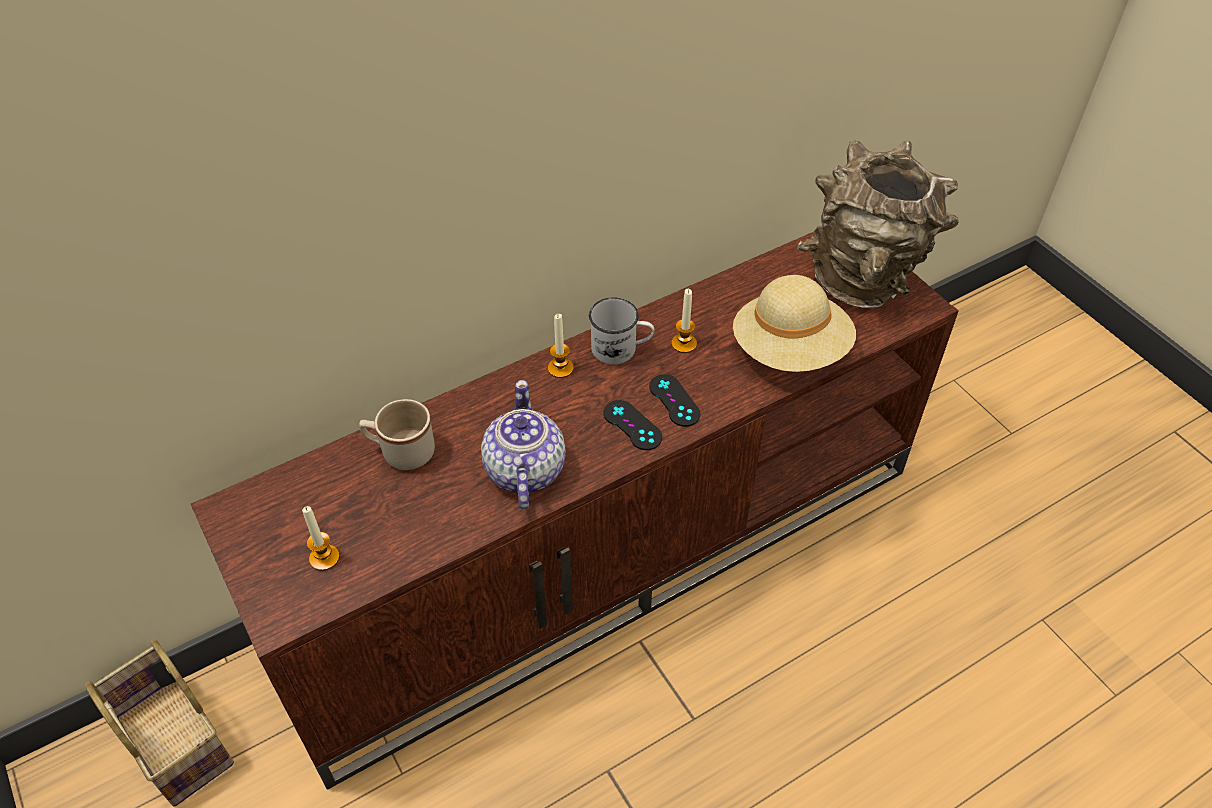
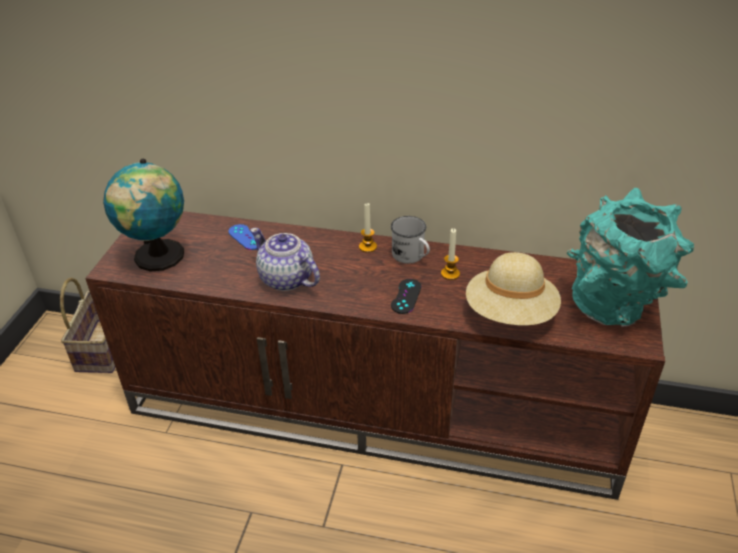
camera: 45 degrees right, 10 degrees down
candle [302,506,340,571] -> globe [103,159,184,272]
beige mug [359,399,435,470] -> blue game controller [228,224,257,250]
teapot [481,380,566,509] -> teapot turned 90 degrees counterclockwise [250,228,320,291]
black game controller [604,400,662,450] -> none
brown vase [797,140,959,308] -> turquoise vase [567,188,694,327]

